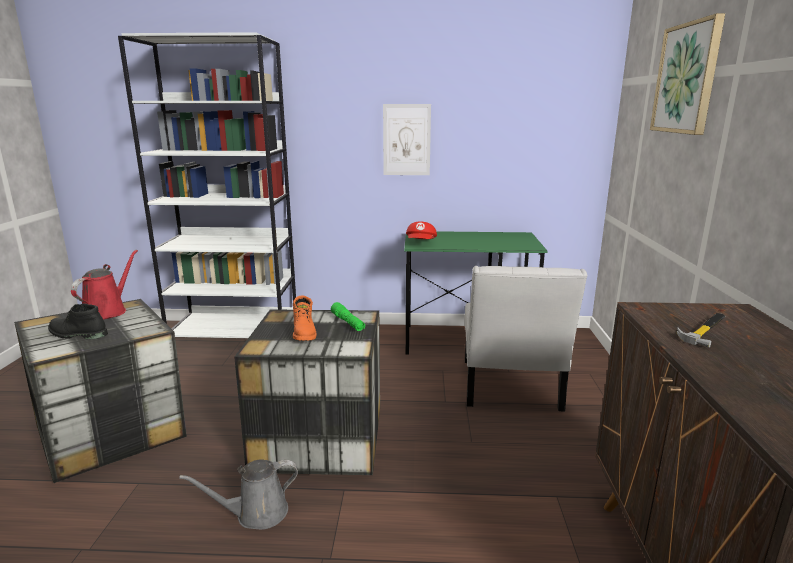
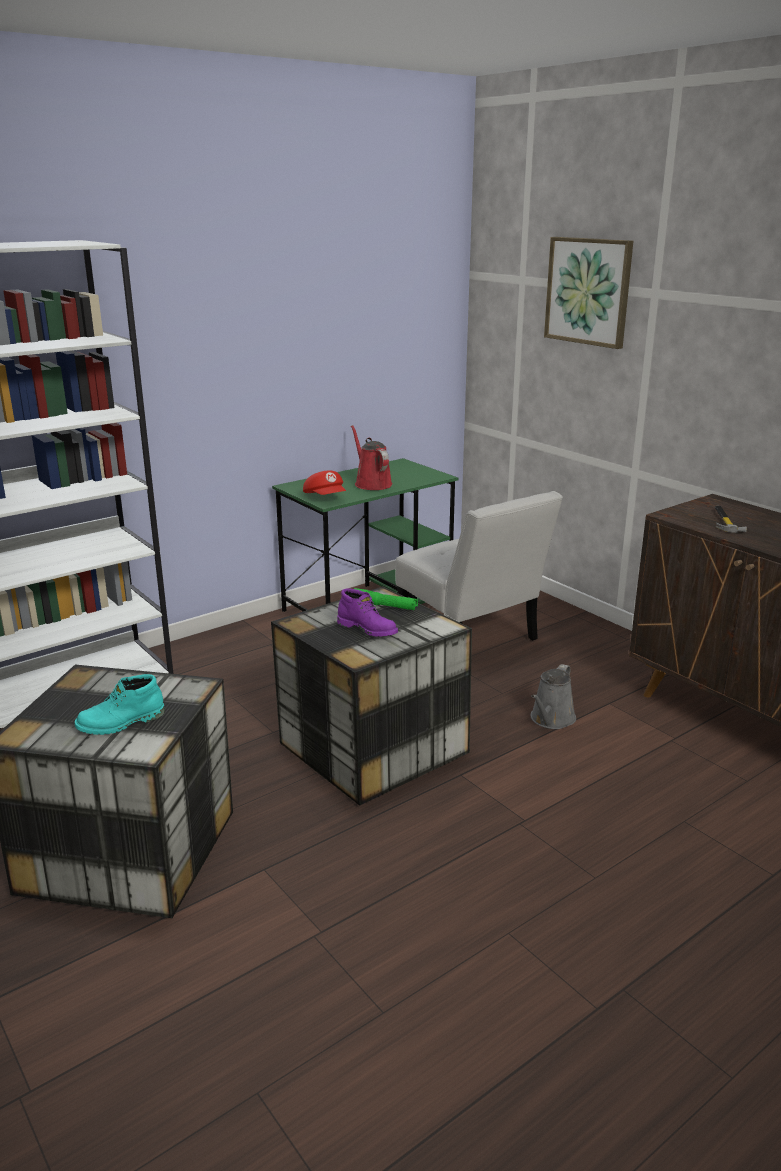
camera: 40 degrees left, 5 degrees up
black boot [48,303,108,339] -> turquoise boot [75,674,165,735]
red watering can [71,250,138,320] -> red watering can moved to [351,425,393,490]
grey watering can [179,459,298,530] -> grey watering can moved to [531,664,576,729]
orange boot [293,296,317,341] -> purple boot [337,589,398,637]
picture [383,104,431,175] -> none

